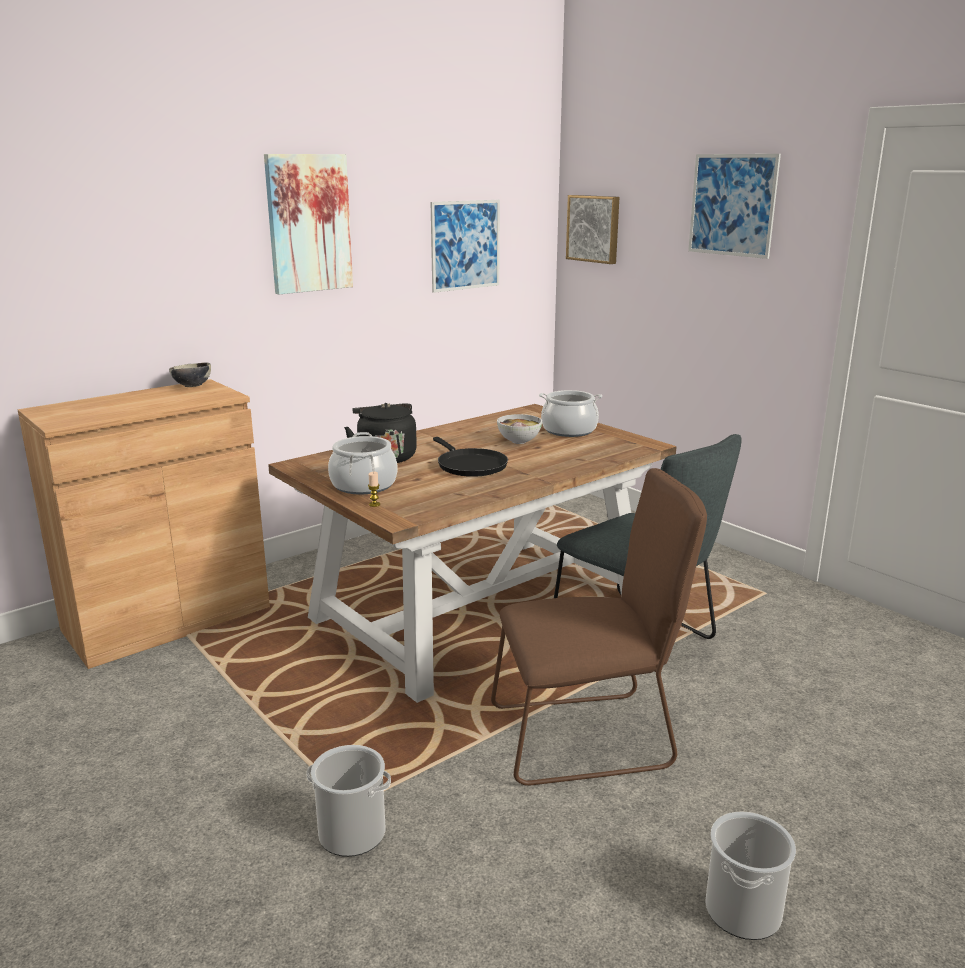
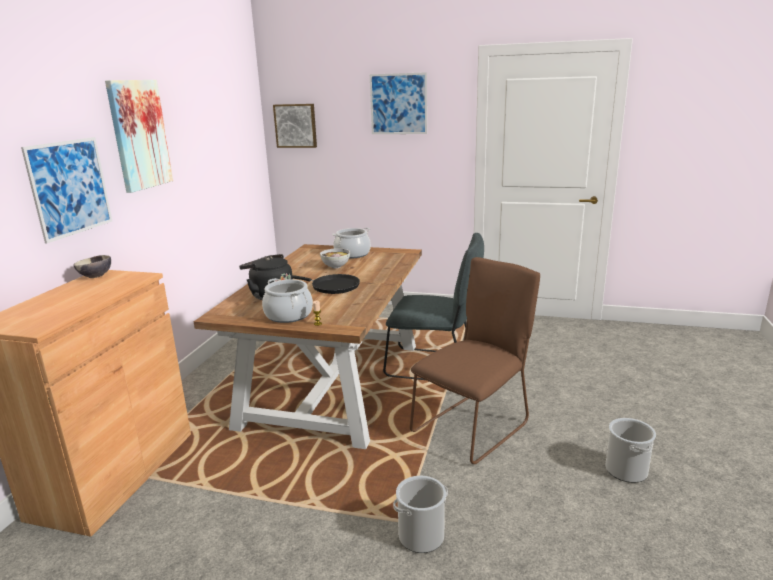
camera: 35 degrees left, 0 degrees up
picture [431,200,500,293] -> picture moved to [21,137,112,243]

